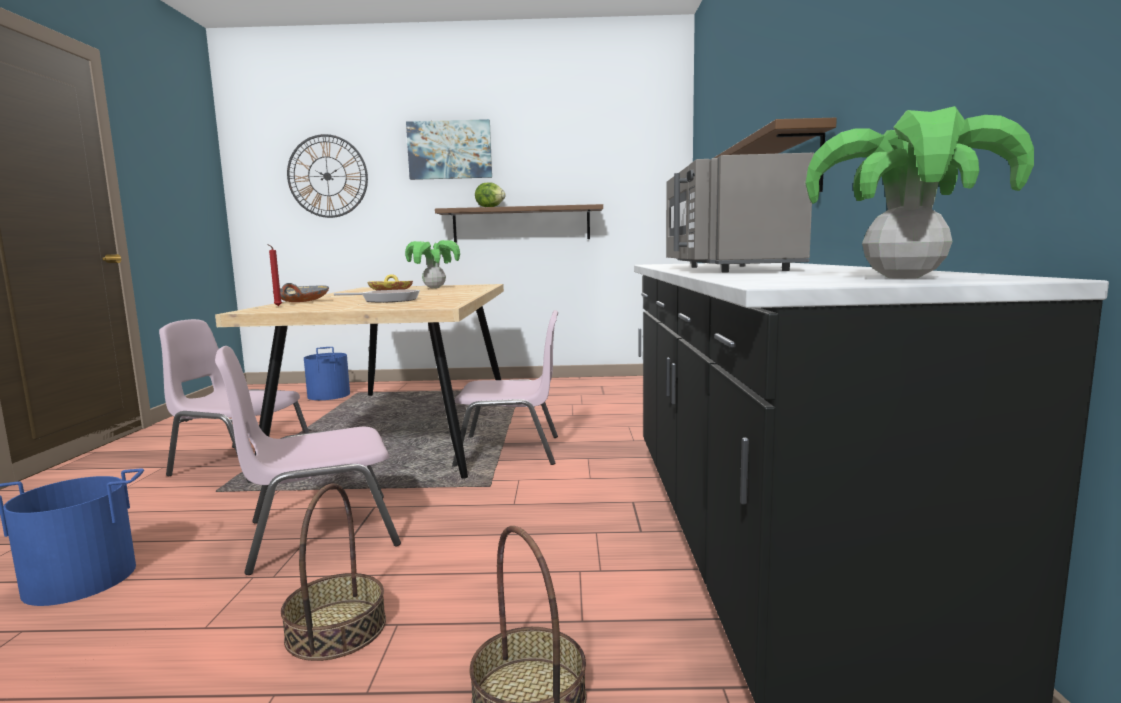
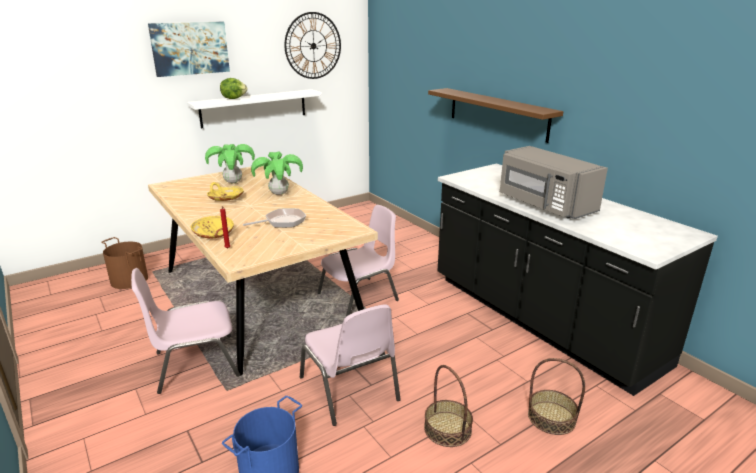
camera: 35 degrees left, 15 degrees up
pink chair [215,346,401,575] -> pink chair turned 60 degrees counterclockwise [300,304,401,426]
grey bowl [273,283,329,302] -> yellow bowl [191,216,234,238]
wall clock [287,134,368,218] -> wall clock moved to [284,12,341,79]
blue bucket [304,347,350,400] -> brown bucket [101,237,148,289]
brown shelf [435,204,603,242] -> white shelf [187,89,322,129]
potted plant [805,106,1034,279] -> potted plant moved to [251,151,303,195]

